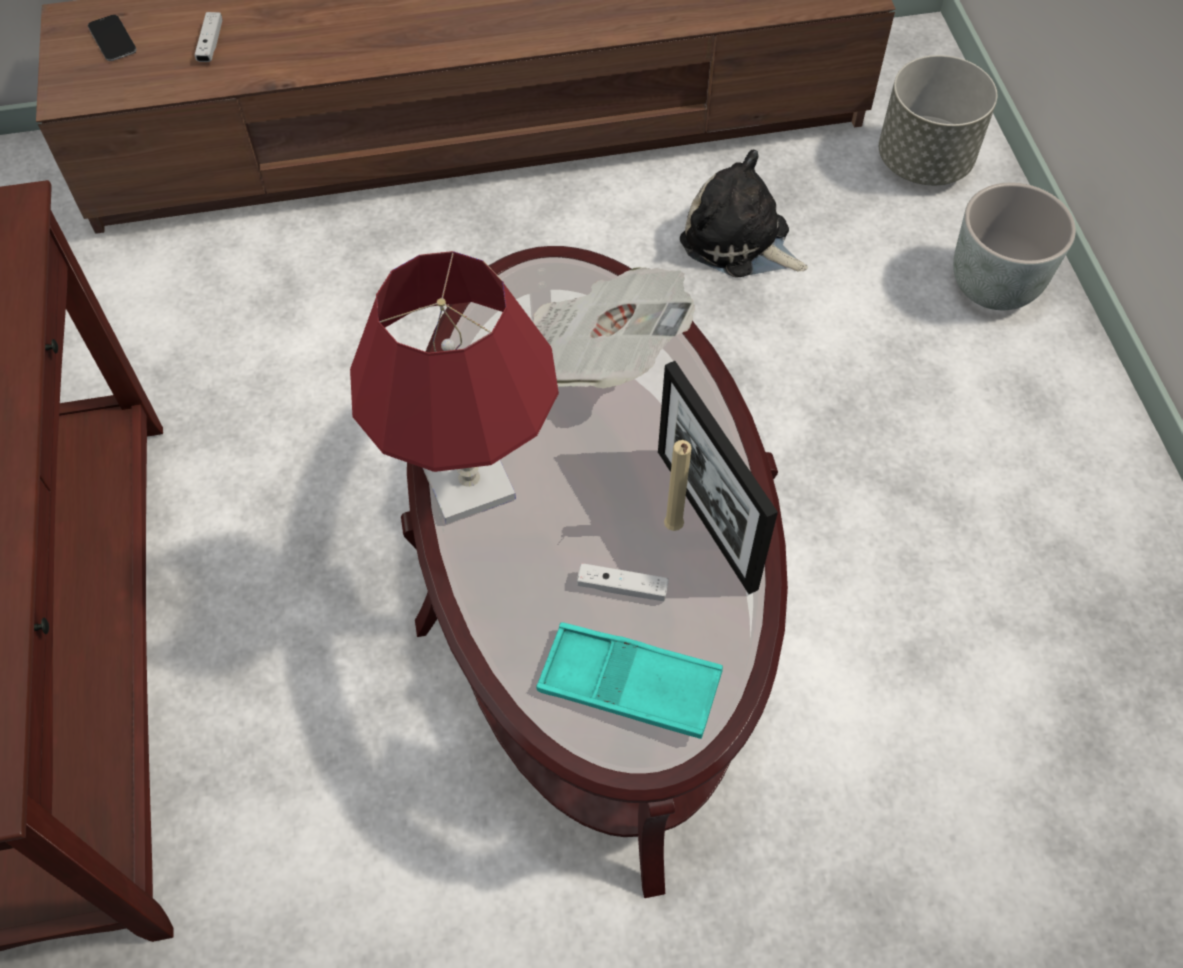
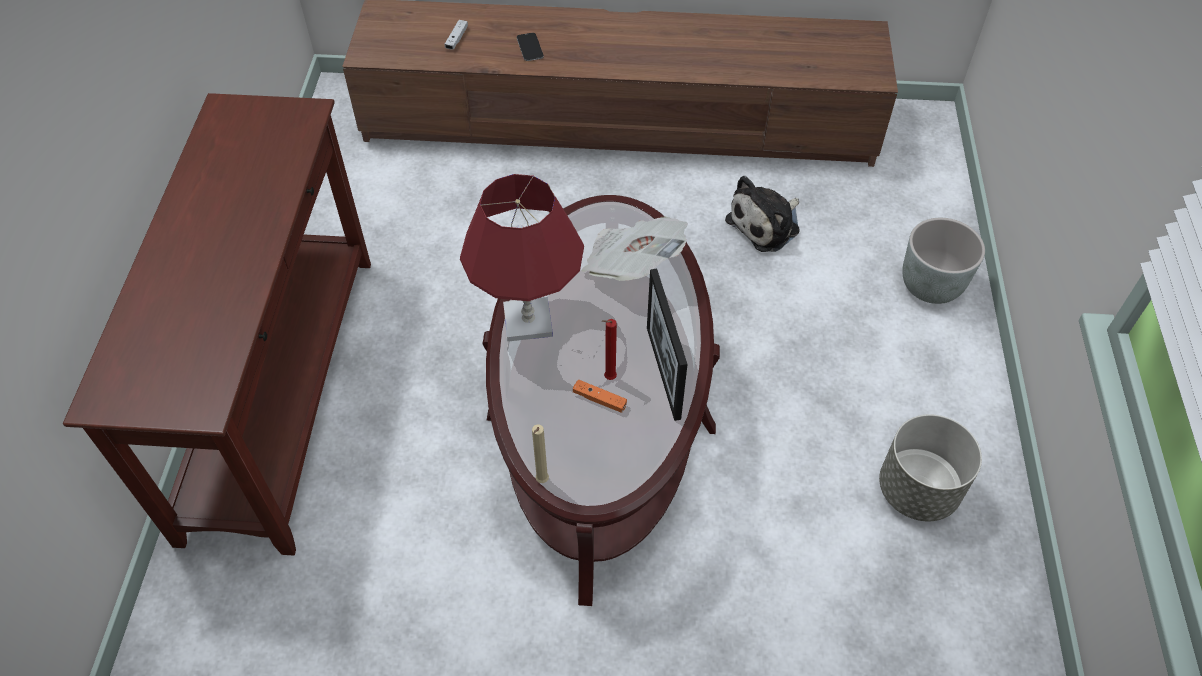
camera: 15 degrees right, 5 degrees down
phone [88,15,137,61] -> phone moved to [517,33,544,61]
turquoise tray [536,622,723,739] -> none
white game controller [577,563,669,601] -> orange game controller [573,379,627,413]
beige candle [664,440,692,531] -> beige candle moved to [532,424,549,483]
plush toy [680,149,808,278] -> plush toy turned 90 degrees counterclockwise [725,176,800,252]
grey planter [879,55,997,185] -> grey planter moved to [879,414,982,521]
none -> red candle [602,319,617,380]

